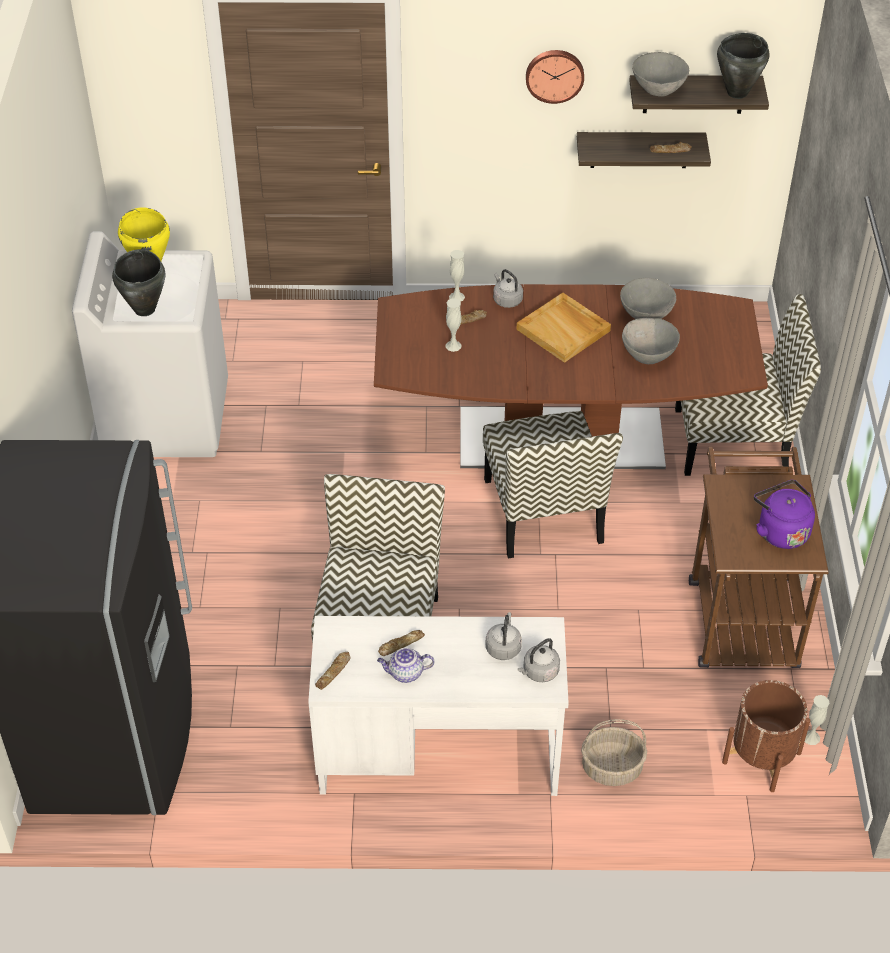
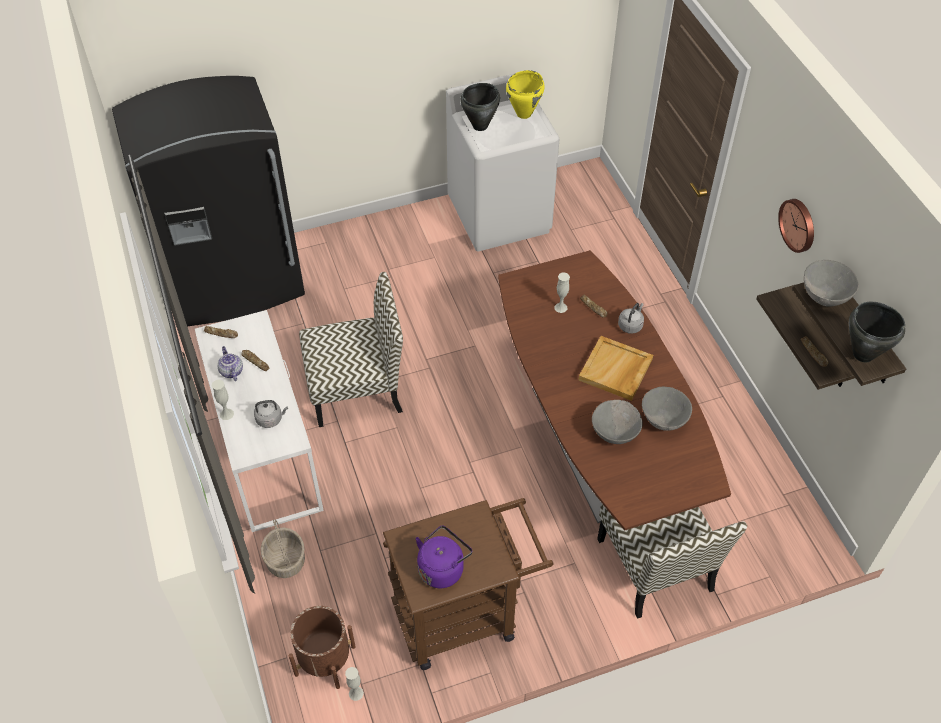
camera: 70 degrees right, 5 degrees up
white vase [449,250,465,302] -> white vase moved to [212,380,234,420]
chair [483,411,623,558] -> none
grey kettle [517,638,560,682] -> none

